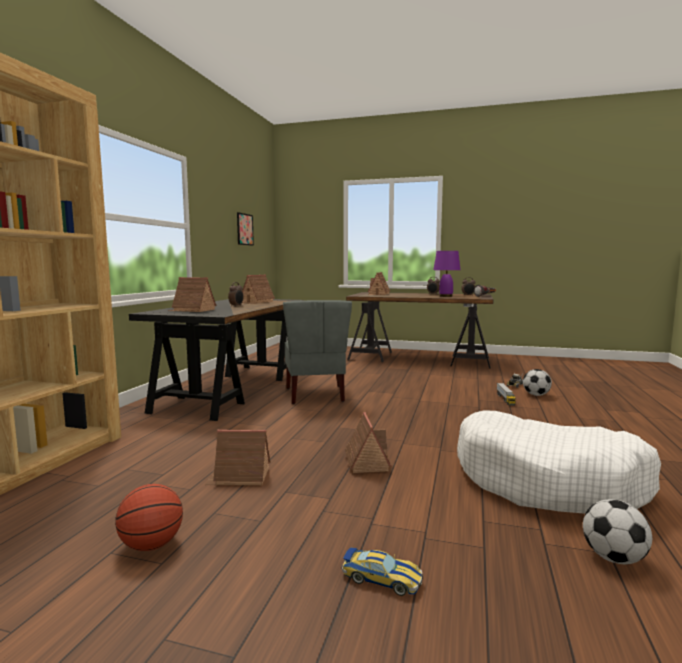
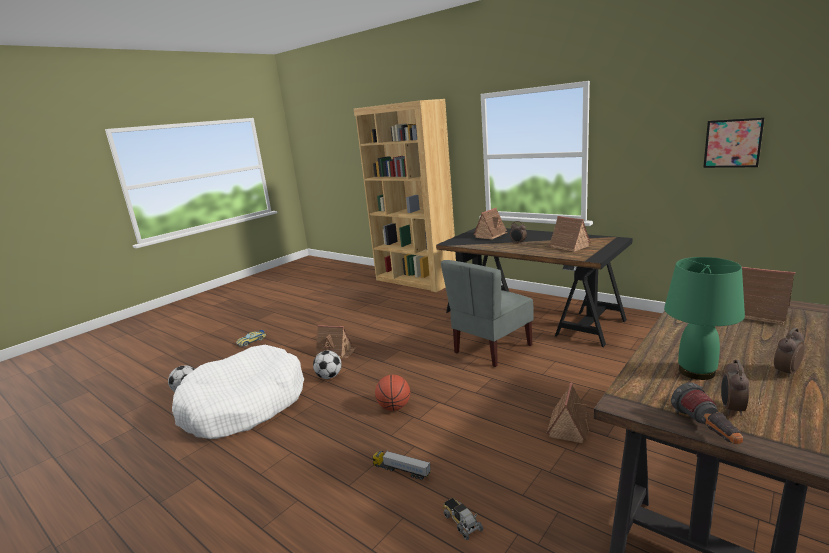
camera: 115 degrees right, 10 degrees up
basketball [115,484,183,551] -> basketball moved to [375,375,410,411]
toy house [205,430,270,486] -> toy house moved to [546,383,590,443]
grey chair [283,300,352,404] -> grey chair turned 60 degrees counterclockwise [441,260,534,367]
purple table lamp [433,251,461,297] -> green table lamp [664,257,745,380]
football [523,369,552,396] -> football moved to [313,350,341,379]

